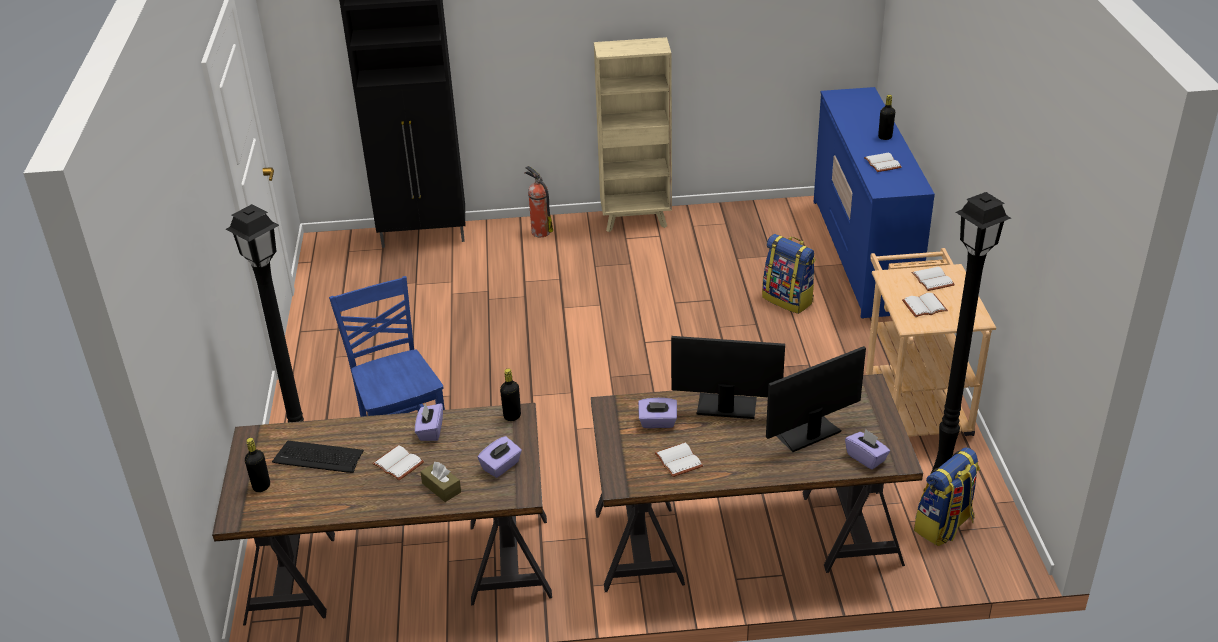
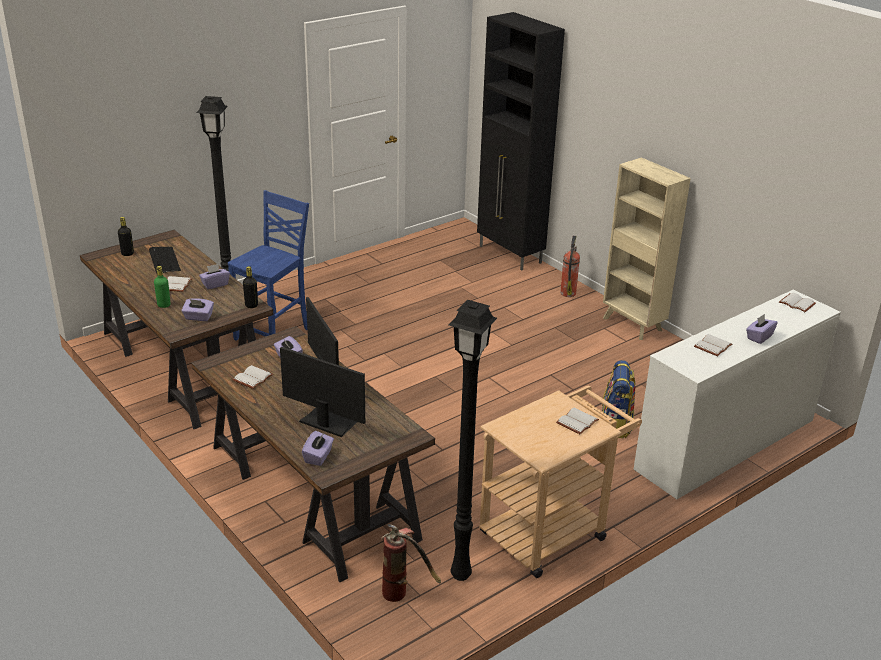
camera: 55 degrees right, 5 degrees down
brown tissue box [420,461,461,502] -> green bottle [154,266,171,308]
blue dresser [814,87,935,319] -> white dresser [634,290,841,499]
black bottle [878,95,895,140] -> purple tissue box [746,314,778,344]
white book [902,293,948,317] -> white book moved to [779,293,816,312]
backpack [914,447,980,546] -> fire extinguisher [381,524,441,602]

